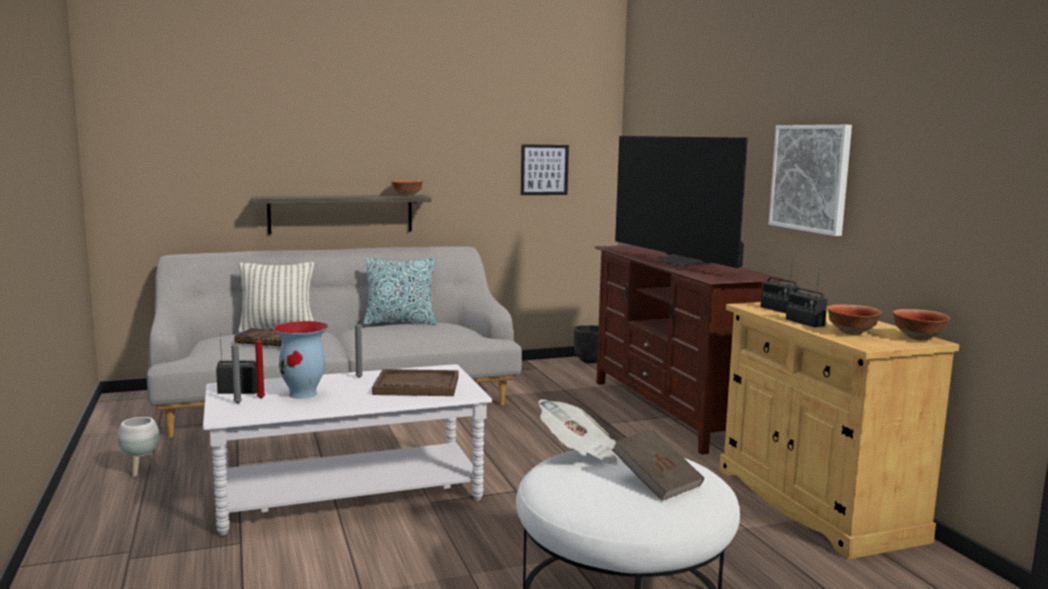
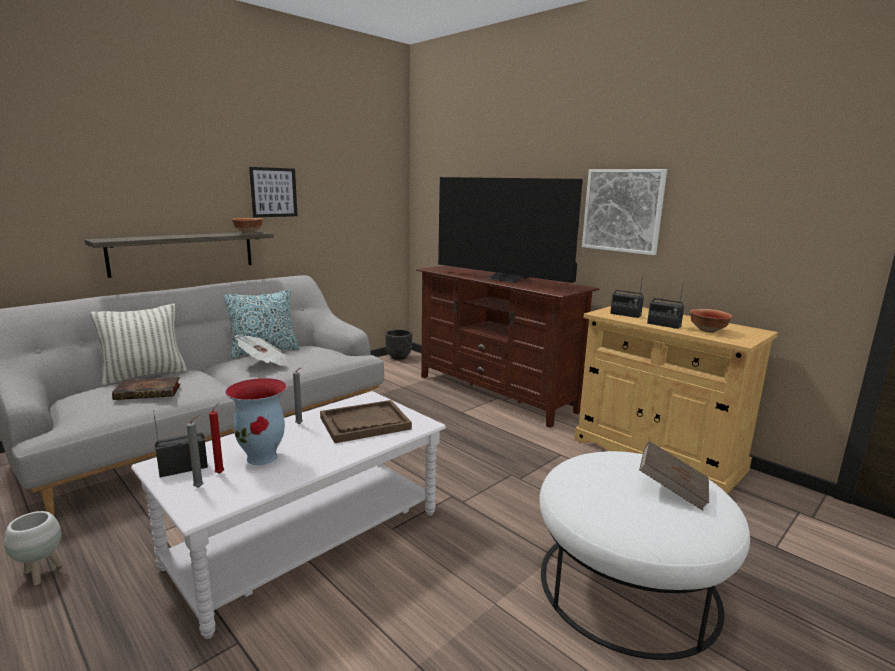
camera: 25 degrees left, 5 degrees up
picture [521,144,569,195] -> picture moved to [249,167,298,217]
newspaper [538,399,618,465] -> newspaper moved to [235,335,288,366]
bowl [893,309,950,341] -> none

